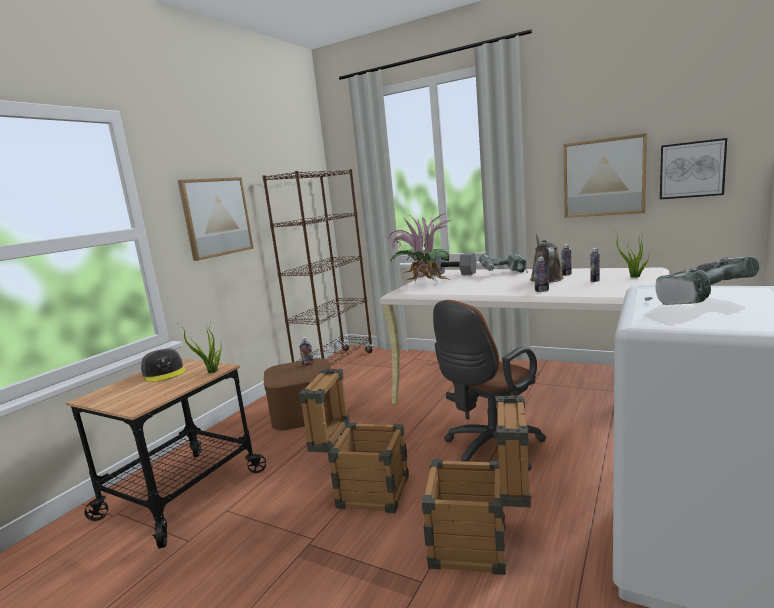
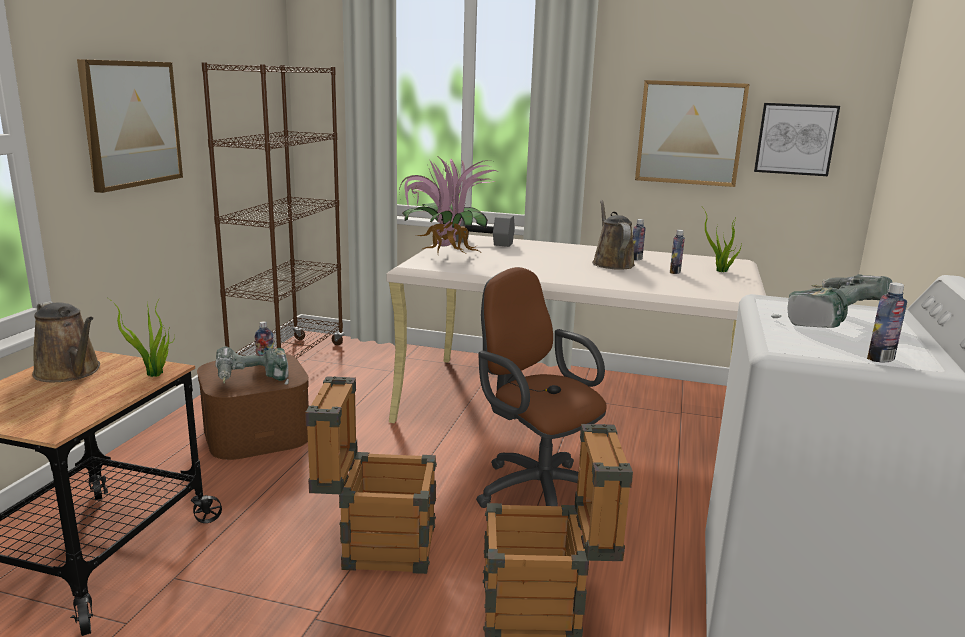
camera: 15 degrees left, 5 degrees up
grey cap [141,349,186,382] -> brown watering can [32,301,100,382]
brown office chair [433,300,546,471] -> brown office chair turned 105 degrees clockwise [476,267,607,508]
power drill [479,254,528,273] -> power drill moved to [215,346,289,385]
bottle [534,257,549,292] -> bottle moved to [867,282,907,362]

